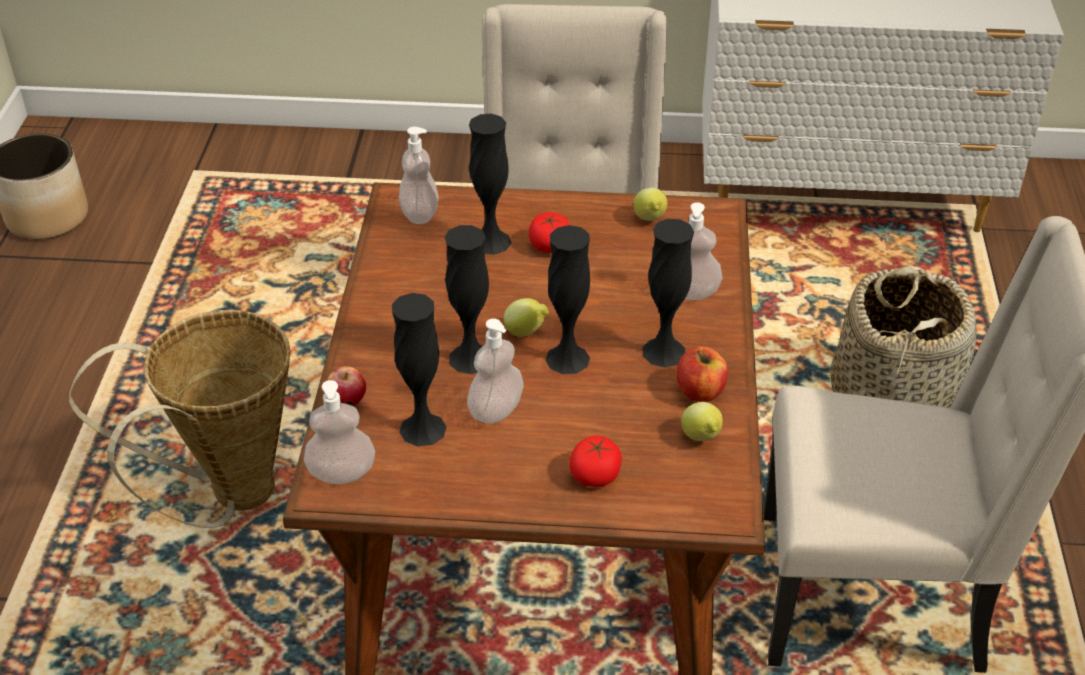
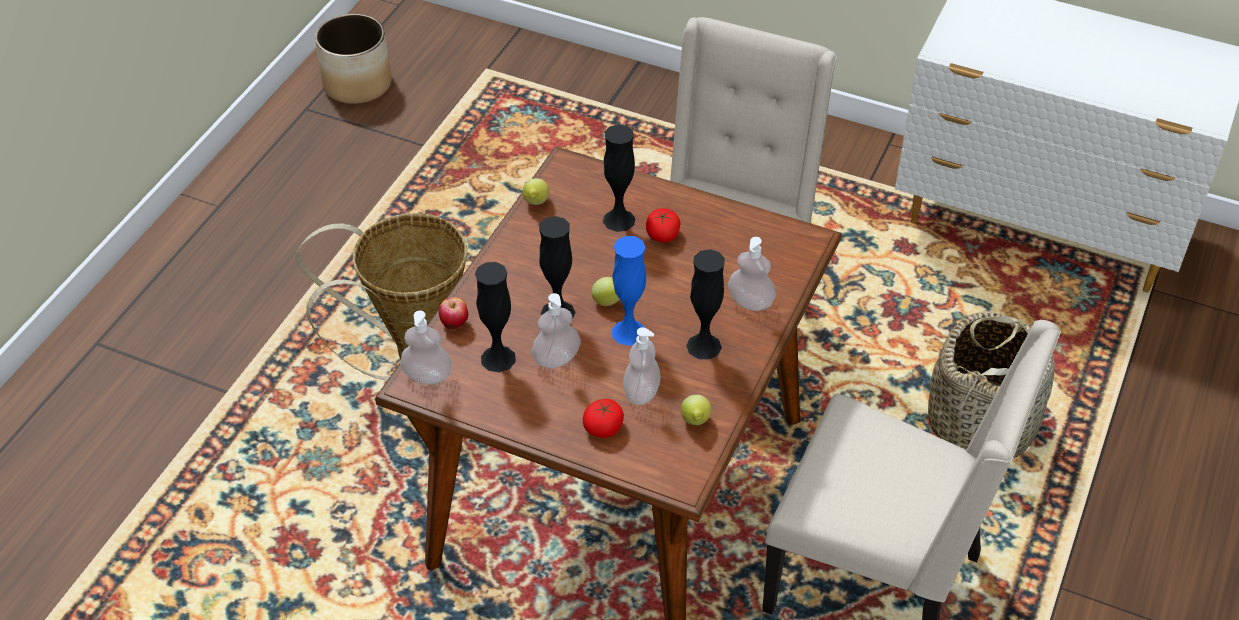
camera: 20 degrees right, 5 degrees up
soap dispenser [399,127,439,224] -> soap dispenser moved to [623,327,661,405]
black vase [545,225,590,374] -> blue vase [612,236,646,346]
lemon [633,188,667,221] -> lemon moved to [522,178,549,205]
apple [677,346,728,402] -> none

